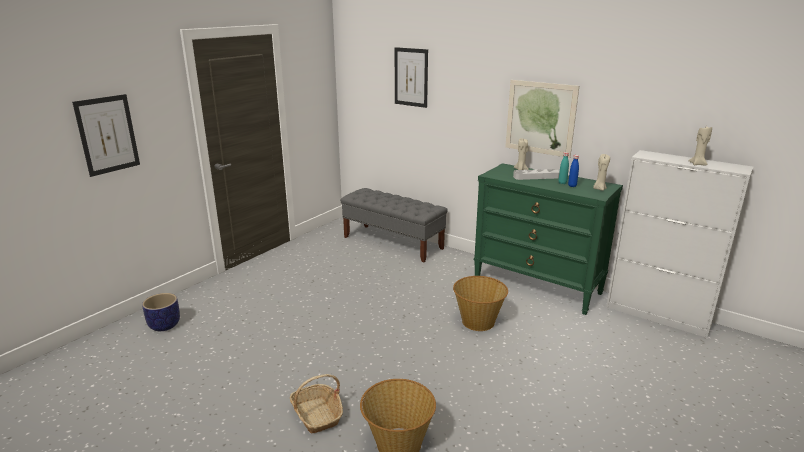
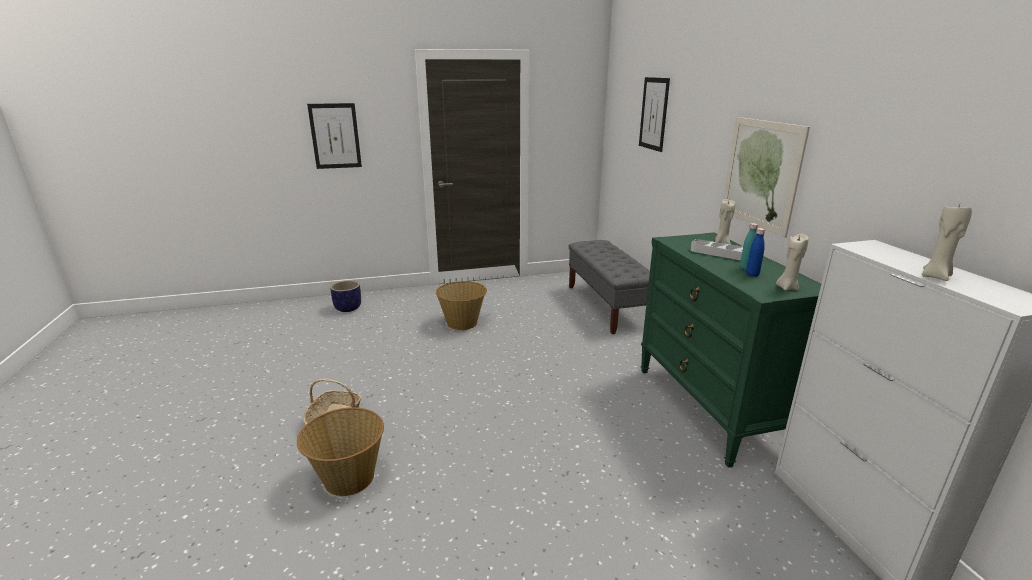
camera: 40 degrees right, 0 degrees up
basket [453,276,508,331] -> basket moved to [436,281,487,330]

